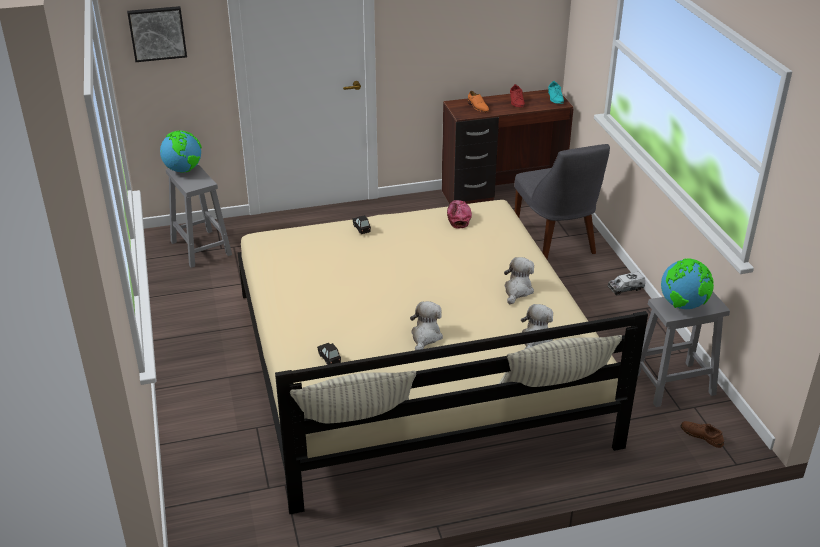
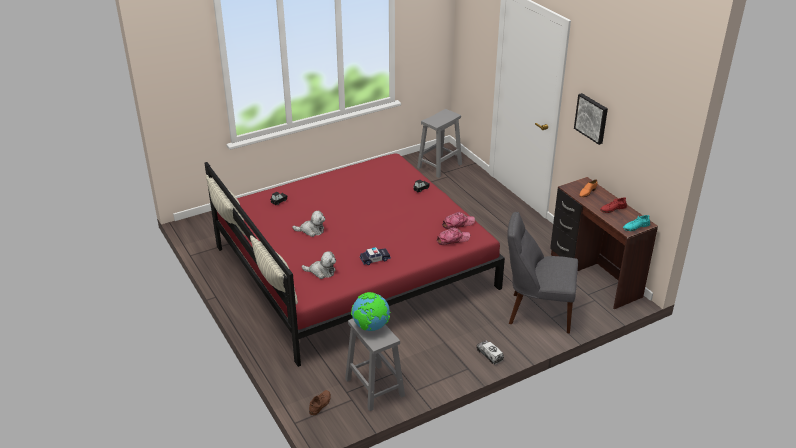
camera: 75 degrees right, 0 degrees up
picture [127,6,187,62] -> picture moved to [574,93,608,145]
globe [160,131,202,173] -> none
beige bed [237,200,648,514] -> red bed [204,153,505,367]
plush toy [504,257,534,304] -> toy car [360,247,391,265]
grey chair [514,144,610,259] -> grey chair turned 45 degrees clockwise [507,212,578,333]
none -> cap [436,227,470,245]

